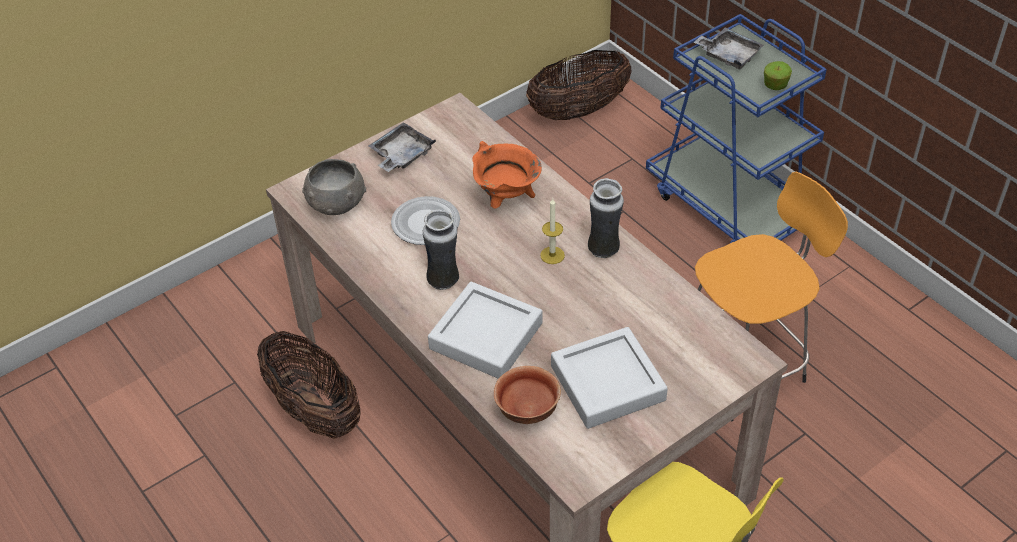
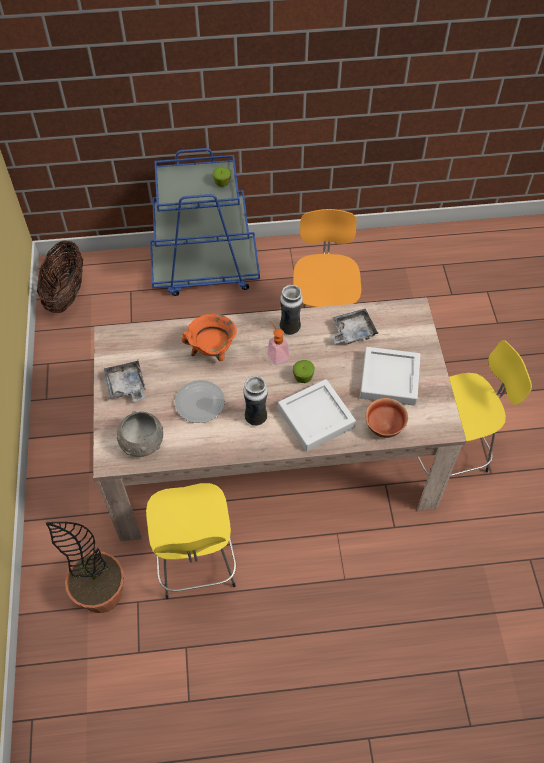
camera: 60 degrees left, 10 degrees up
basket [257,331,361,439] -> yellow stool [146,483,236,599]
candle [540,199,565,264] -> soap dispenser [267,321,290,365]
grey tray [694,27,764,69] -> grey tray moved to [331,309,379,344]
none -> potted plant [46,522,124,613]
none -> apple [293,360,315,383]

